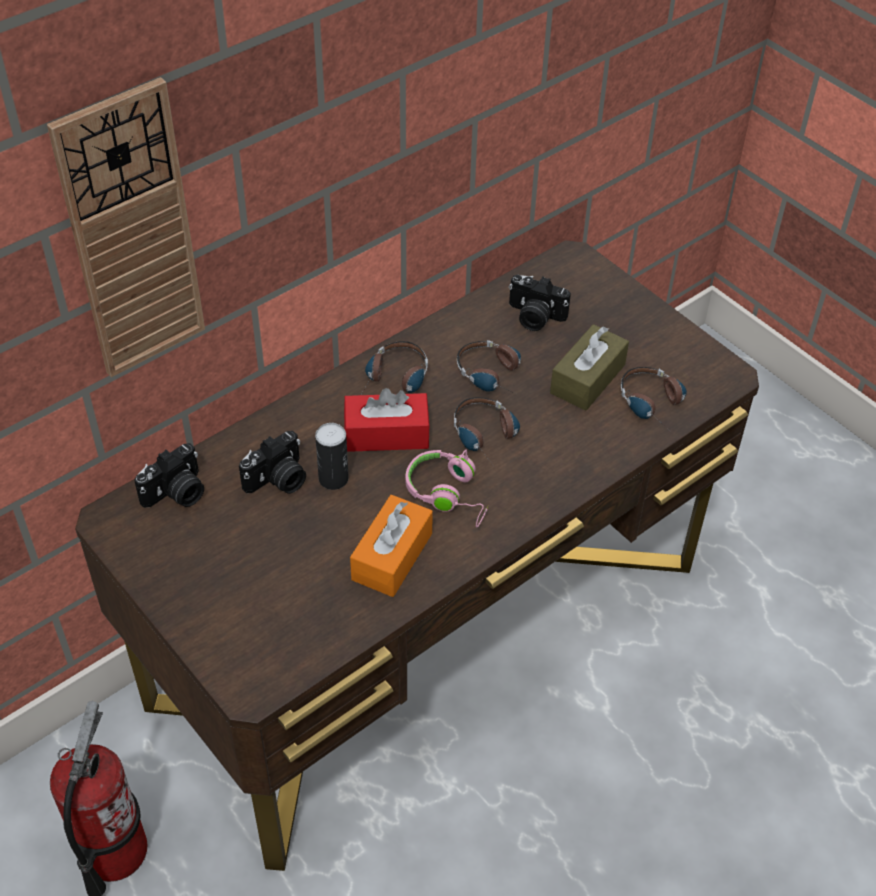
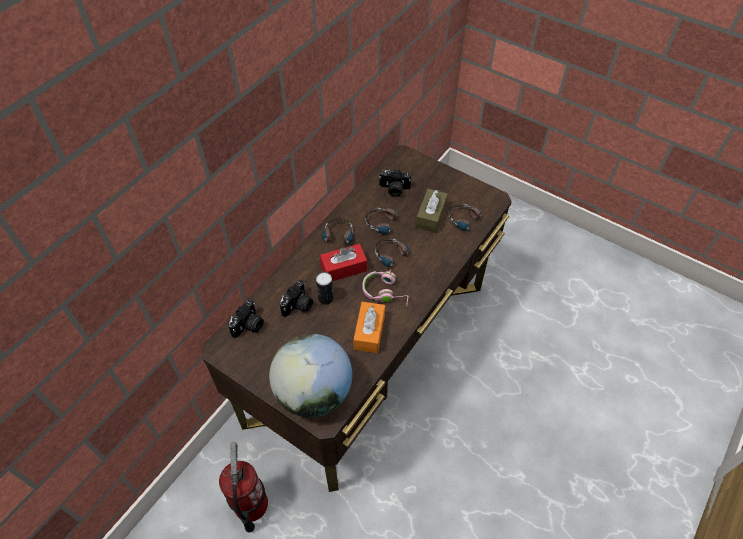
camera: 15 degrees left, 5 degrees up
wall clock [47,77,205,377] -> none
none -> globe [269,333,353,418]

